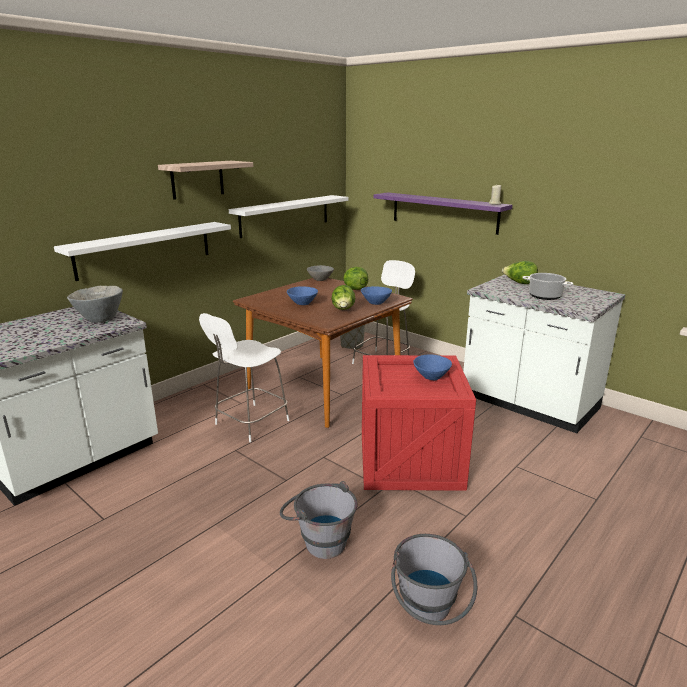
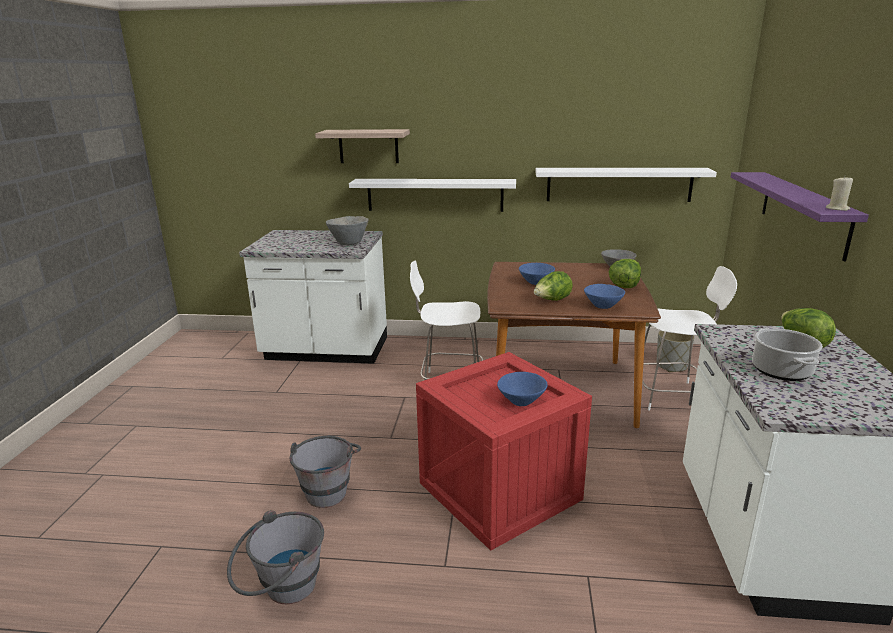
camera: 55 degrees right, 0 degrees up
shelf [158,161,253,200] -> shelf moved to [315,129,410,163]

